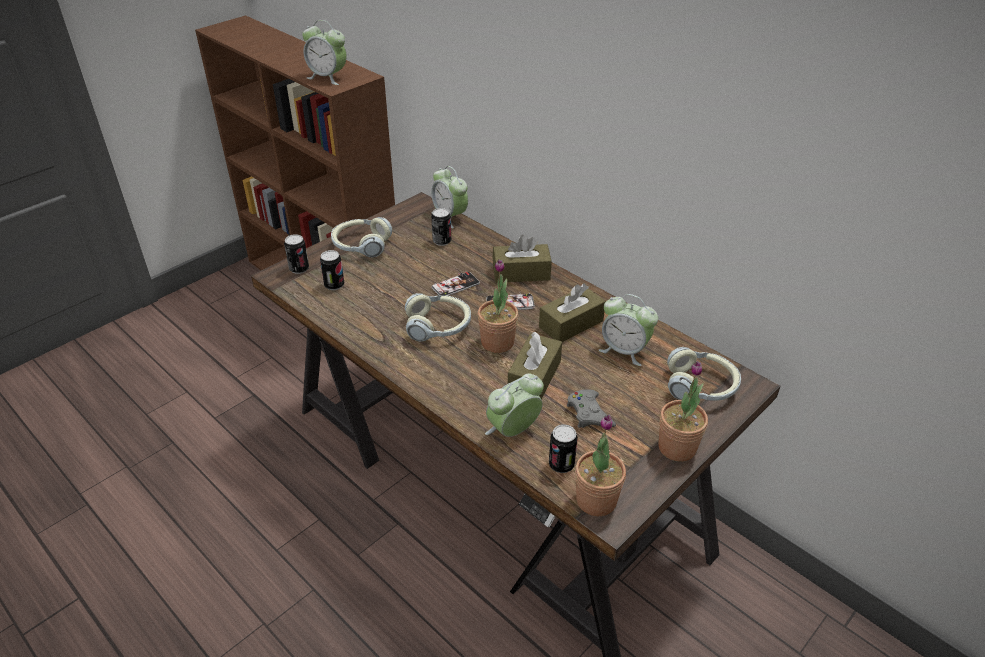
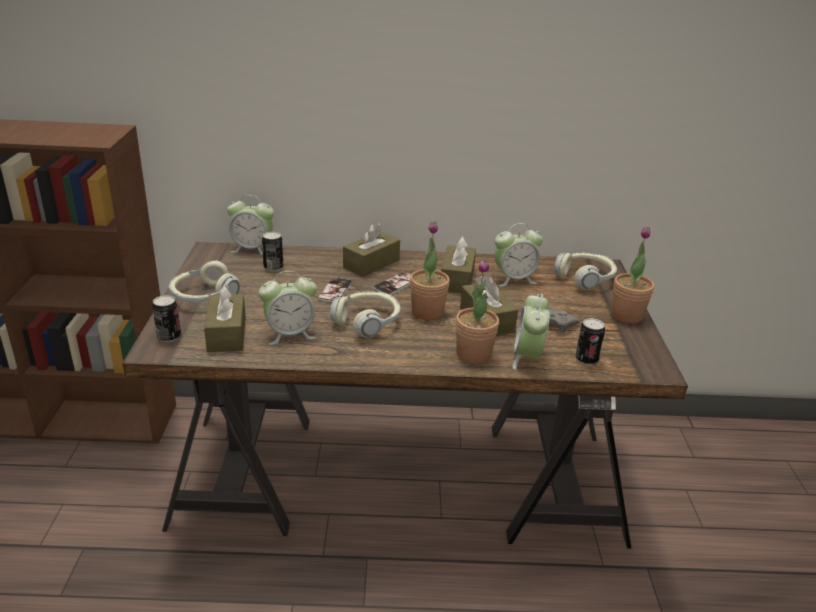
camera: 45 degrees left, 10 degrees down
alarm clock [302,20,347,85] -> alarm clock moved to [259,271,317,345]
can [320,250,345,290] -> brown tissue box [204,284,246,352]
potted plant [575,414,626,516] -> potted plant moved to [456,259,499,364]

